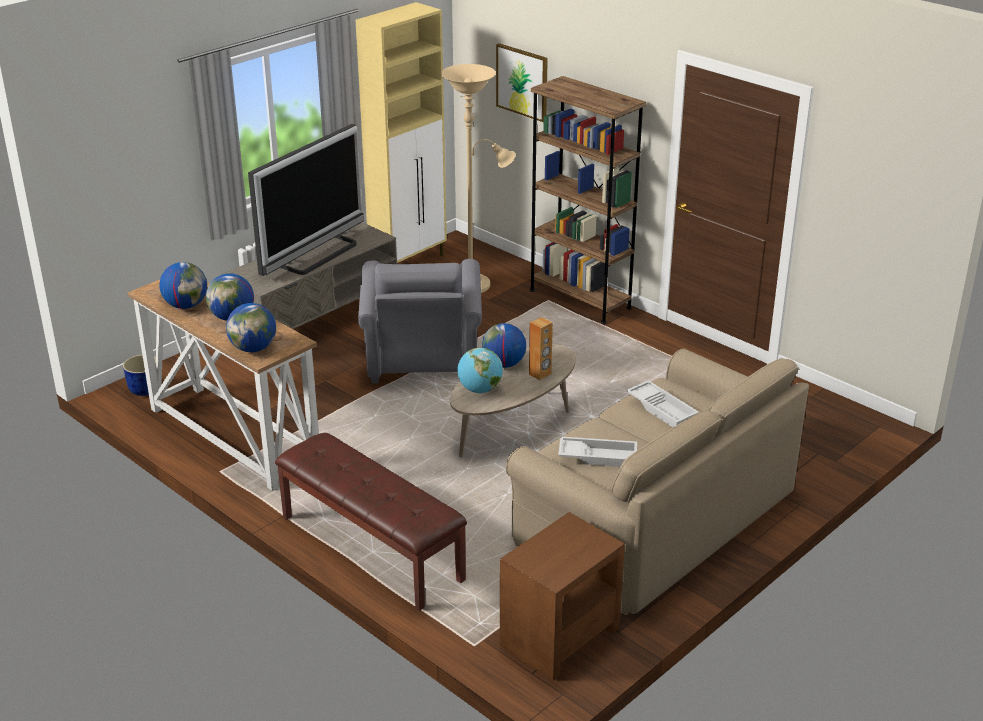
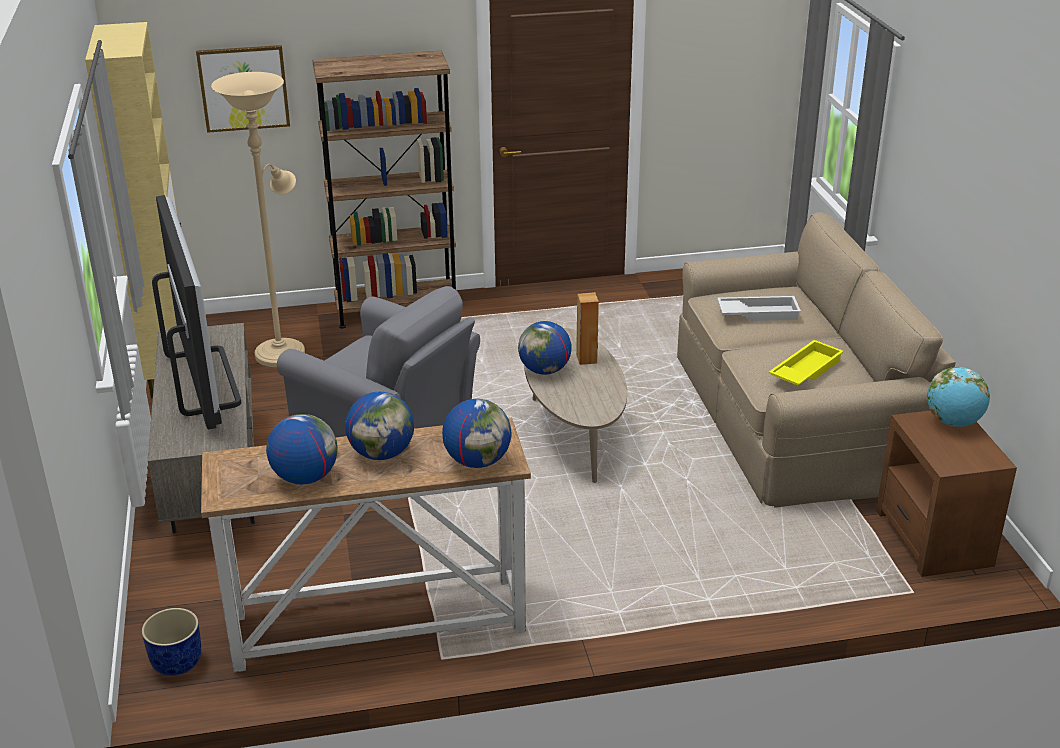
camera: 55 degrees left, 0 degrees up
brown bench [275,433,467,611] -> none
globe [457,347,503,393] -> globe moved to [927,367,990,427]
white tray [558,436,637,467] -> yellow tray [769,340,844,386]

